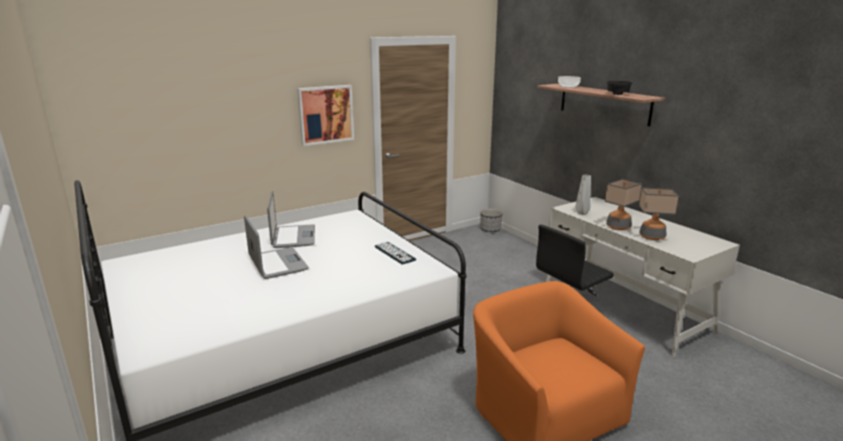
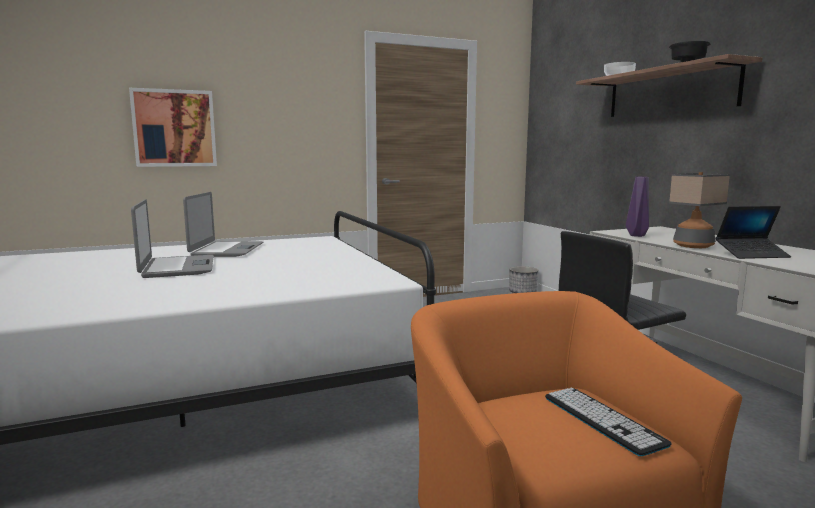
camera: 10 degrees right, 10 degrees down
picture [297,85,354,146] -> picture moved to [129,88,217,167]
keyboard [375,242,416,264] -> keyboard moved to [545,387,672,456]
grey vase [575,175,591,215] -> purple vase [626,177,649,237]
table lamp [639,187,679,240] -> laptop [716,206,791,259]

